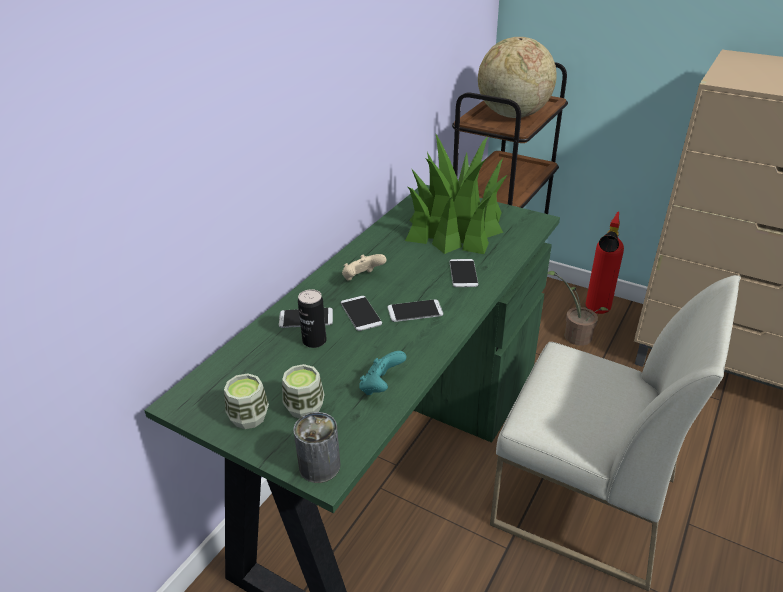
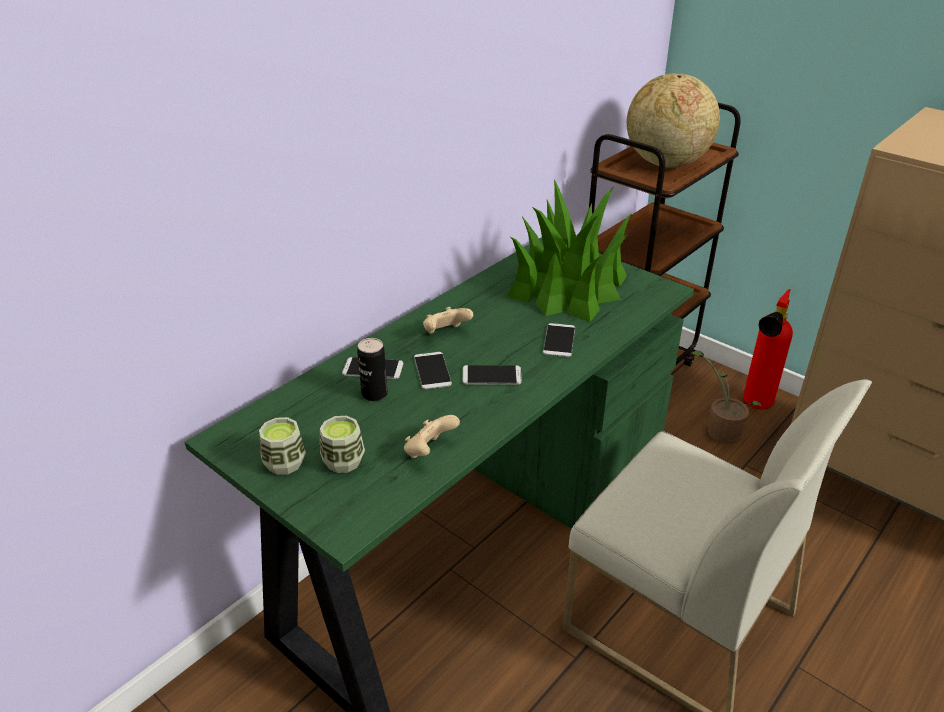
camera: 10 degrees right, 0 degrees up
can [293,412,340,483] -> none
turquoise game controller [359,351,407,395] -> beige game controller [404,415,460,458]

